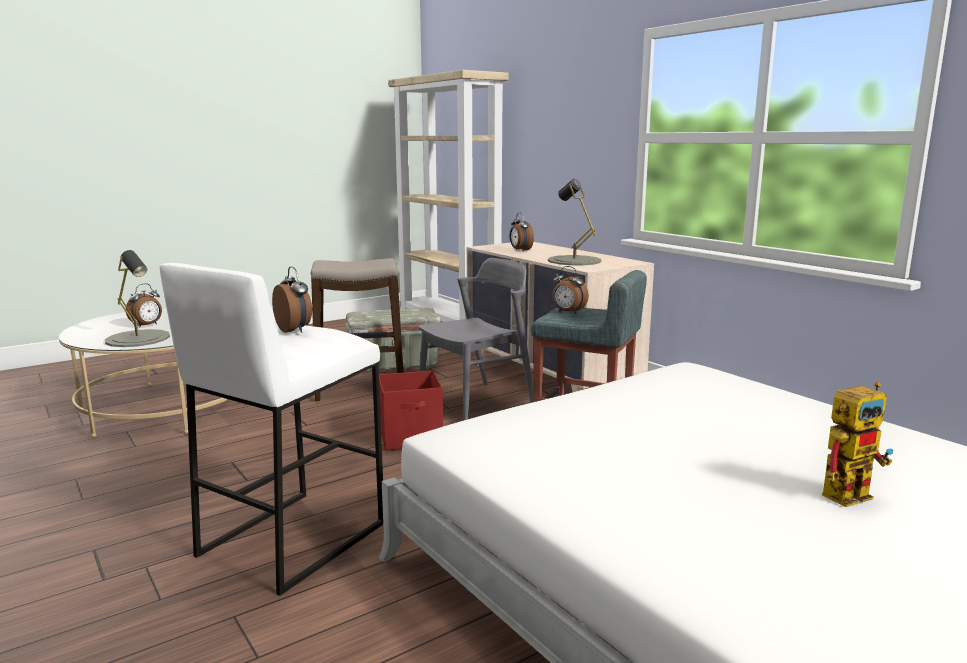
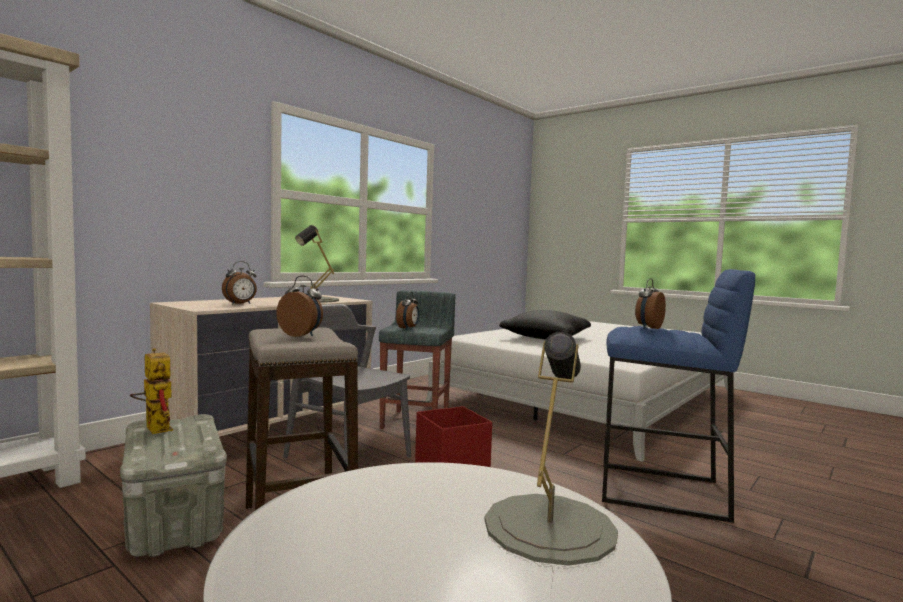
camera: 105 degrees left, 10 degrees down
alarm clock [126,284,162,328] -> alarm clock moved to [276,276,323,337]
white stool [160,263,383,596] -> blue stool [602,269,755,523]
toy robot [822,382,893,507] -> toy robot moved to [130,348,173,434]
none -> black pillow [499,310,591,339]

